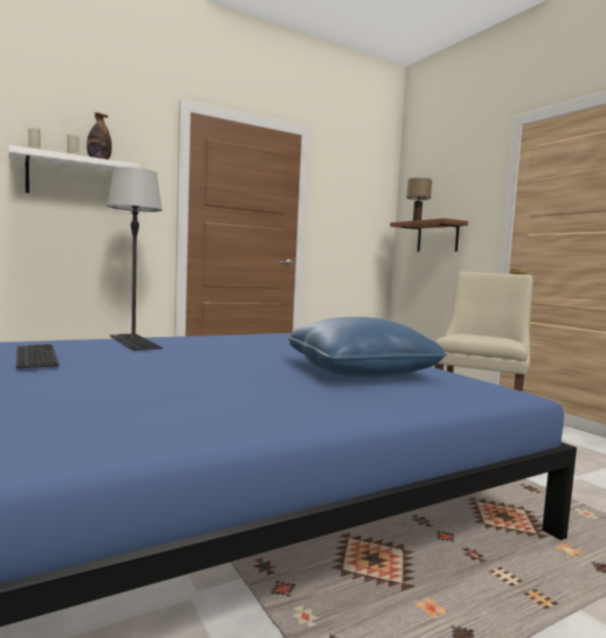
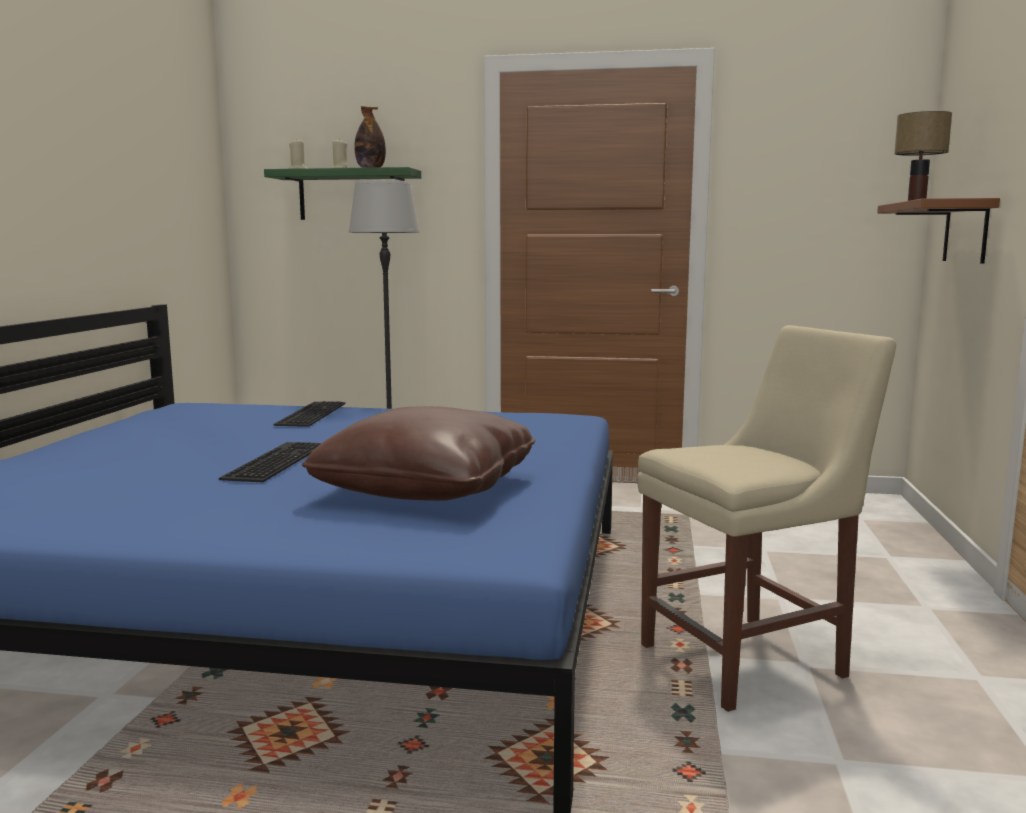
camera: 40 degrees right, 5 degrees up
white shelf [9,145,140,193] -> green shelf [264,167,421,220]
keyboard [16,344,59,369] -> keyboard moved to [219,442,321,482]
blue pillow [288,317,447,377] -> brown pillow [302,406,535,501]

